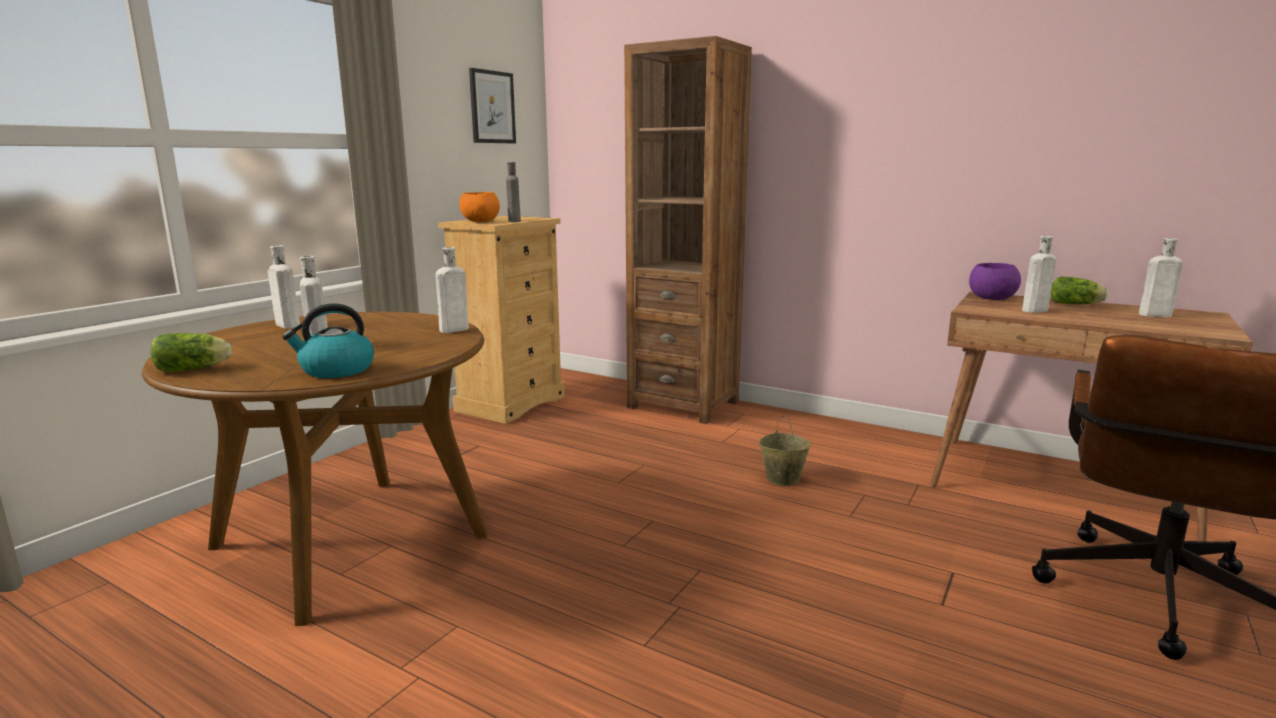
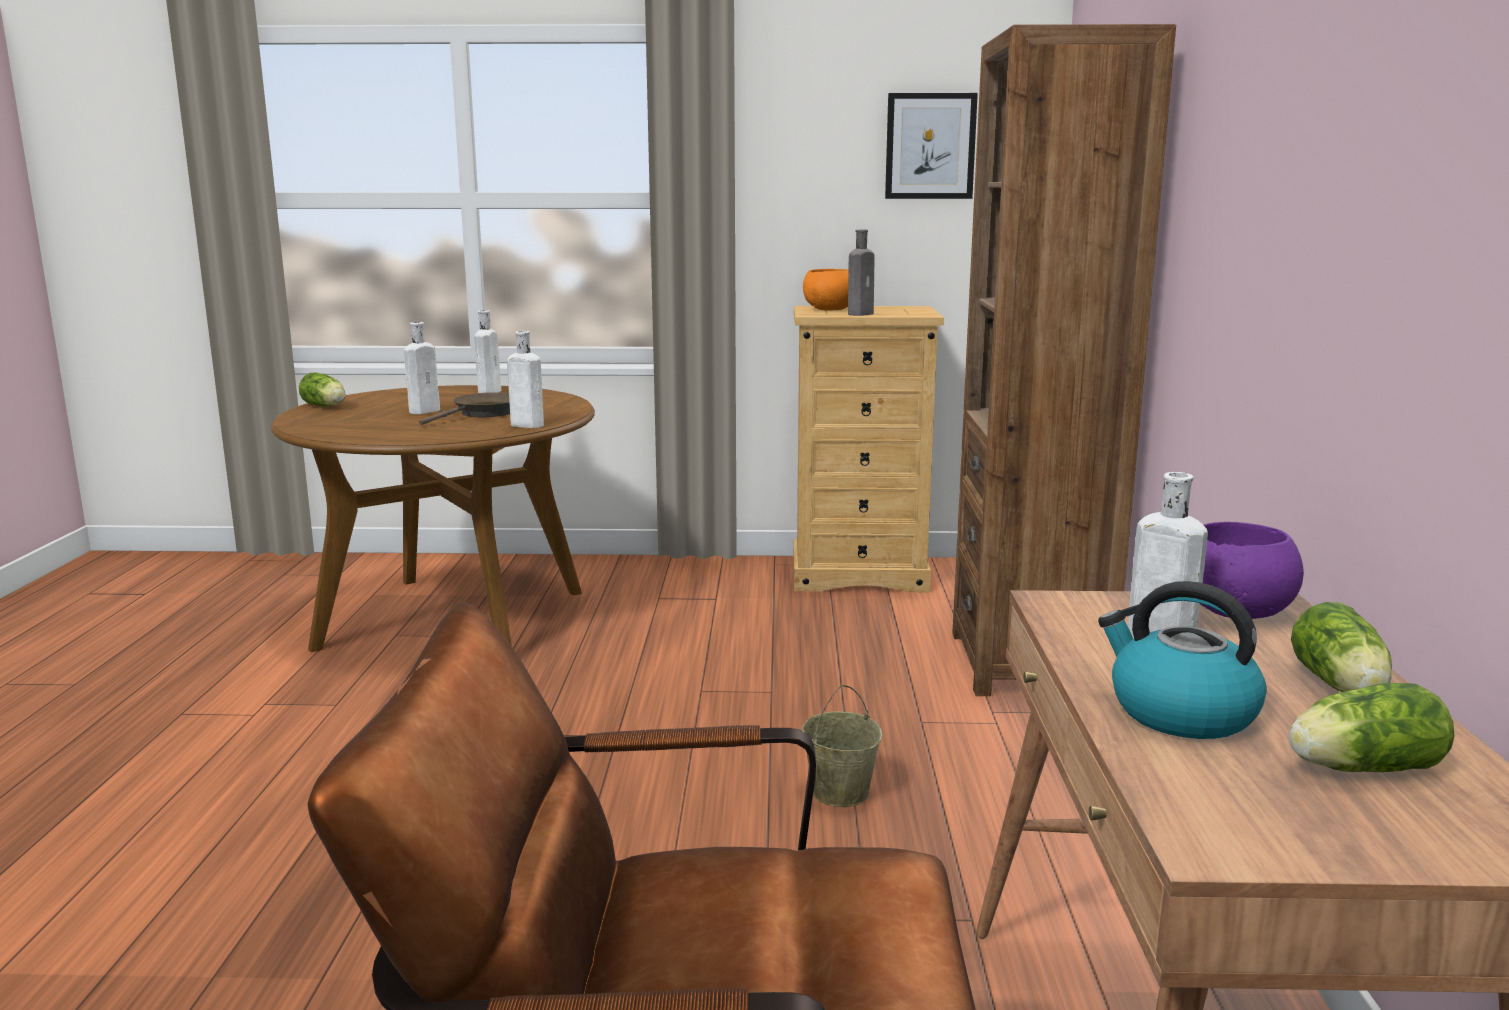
camera: 60 degrees right, 0 degrees up
kettle [282,303,374,378] -> kettle moved to [1098,581,1266,739]
white bottle [1139,238,1183,317] -> lettuce [1288,683,1454,772]
none -> brown frying pan [419,392,510,425]

